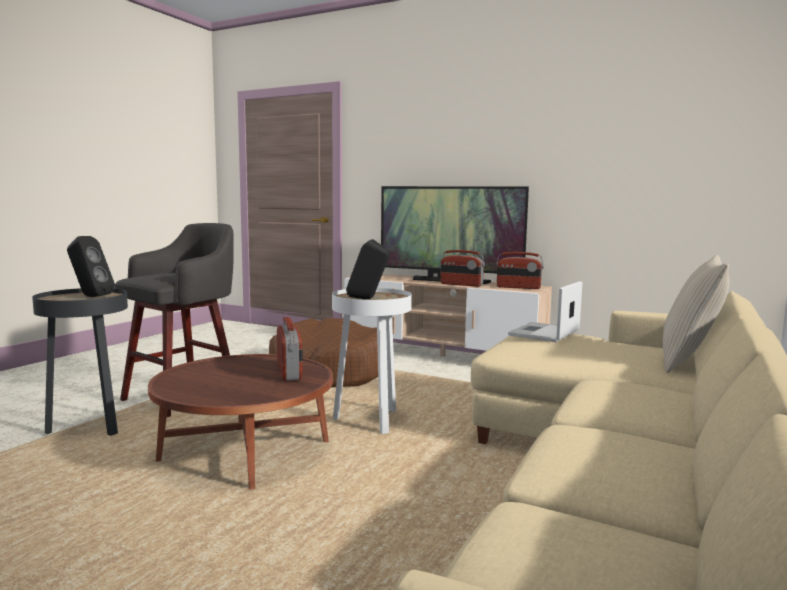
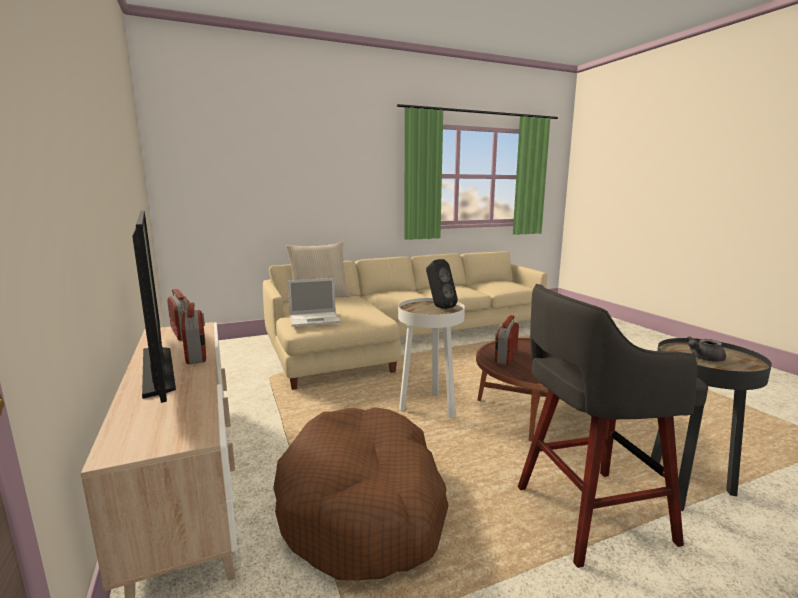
camera: 140 degrees left, 5 degrees up
black speaker [67,236,115,297] -> grey teapot [687,336,726,362]

